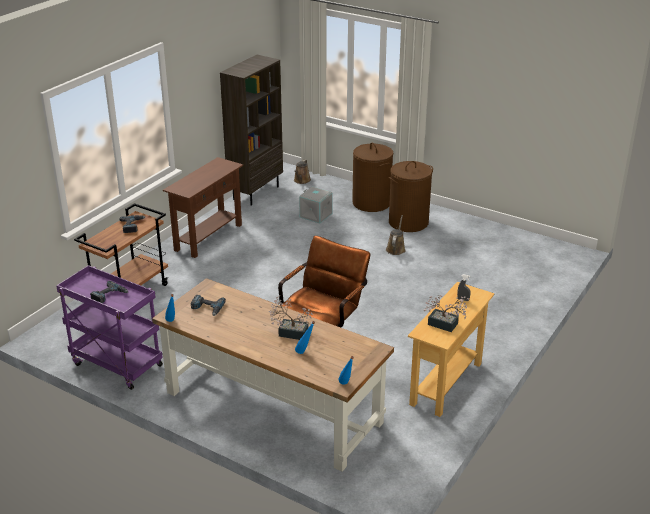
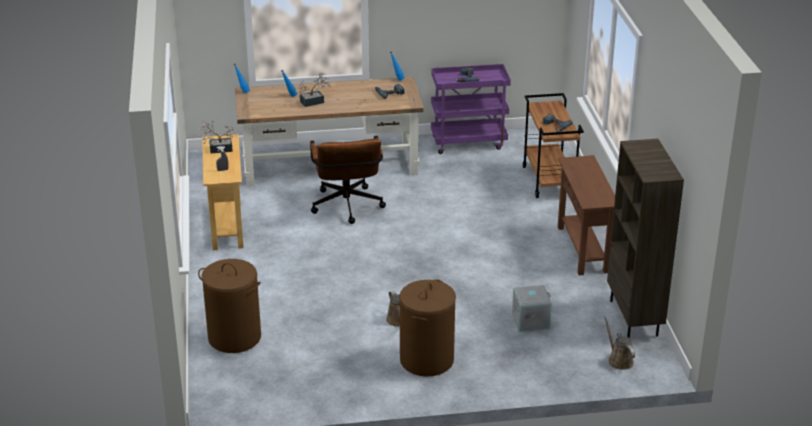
camera: 140 degrees right, 0 degrees up
brown laundry basket [352,143,393,212] -> brown laundry basket moved to [198,259,261,353]

